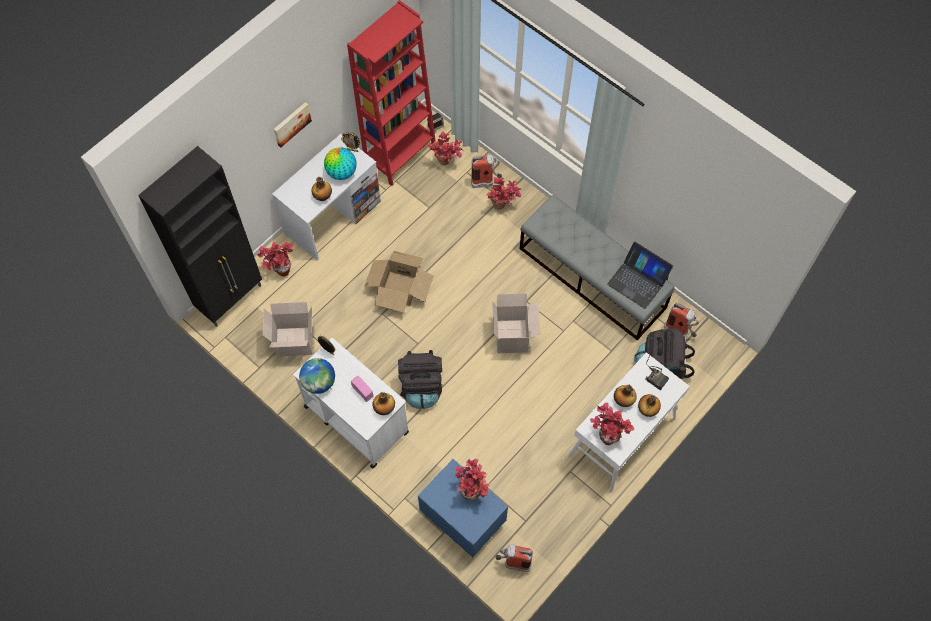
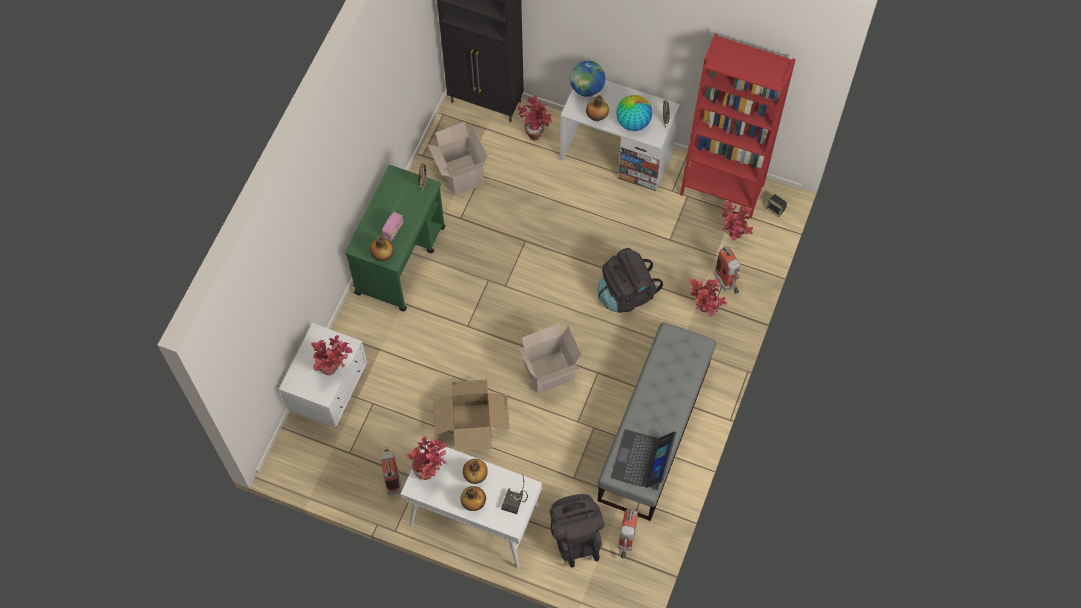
camera: 70 degrees right, 0 degrees up
picture [274,102,312,147] -> none
white cart [293,338,409,469] -> green cart [345,165,445,311]
globe [299,358,335,394] -> globe moved to [570,61,605,97]
cardboard box [364,251,434,313] -> cardboard box moved to [433,379,510,451]
black backpack [398,350,442,409] -> black backpack moved to [598,248,663,313]
blue nightstand [418,459,508,557] -> white nightstand [279,323,367,428]
fire extinguisher [496,545,533,572] -> fire extinguisher moved to [381,447,402,495]

